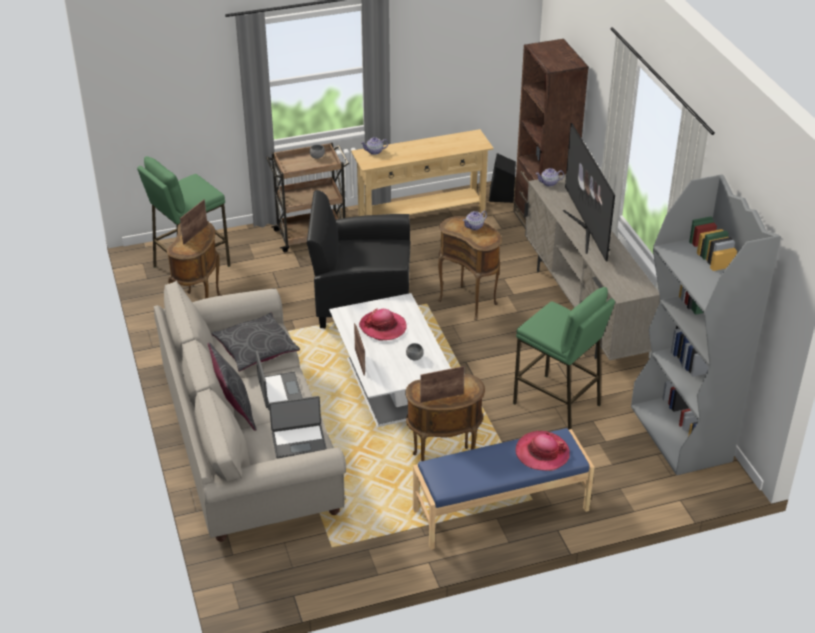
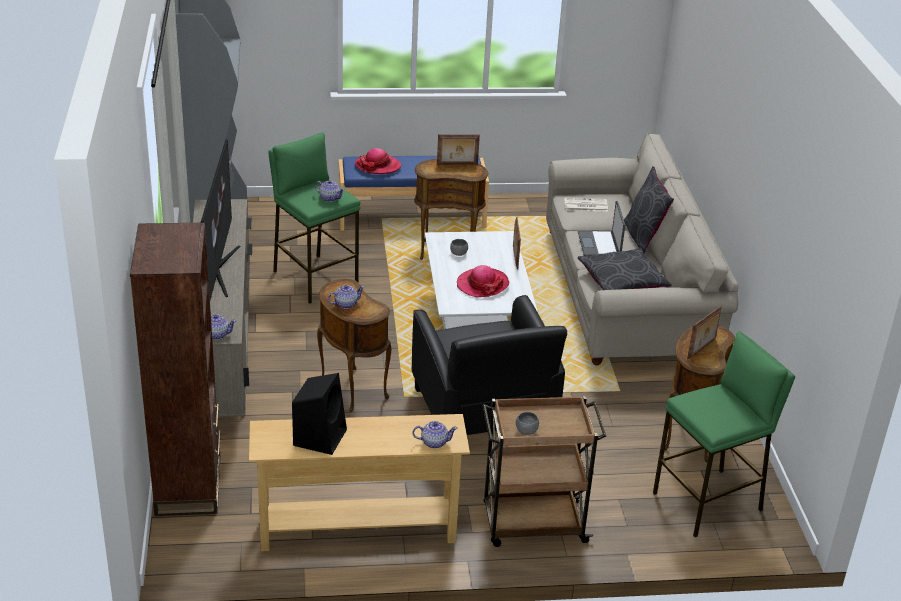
camera: 170 degrees left, 5 degrees down
laptop [269,396,327,458] -> newspaper [564,197,608,212]
black armchair [307,190,411,328] -> black armchair turned 60 degrees clockwise [412,295,567,435]
black speaker [489,153,516,203] -> black speaker moved to [292,373,347,455]
none -> teapot [315,180,345,202]

